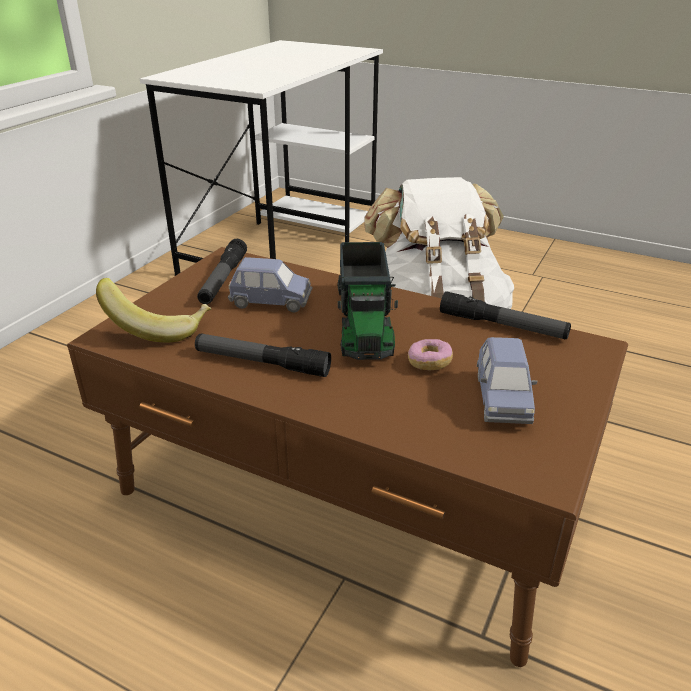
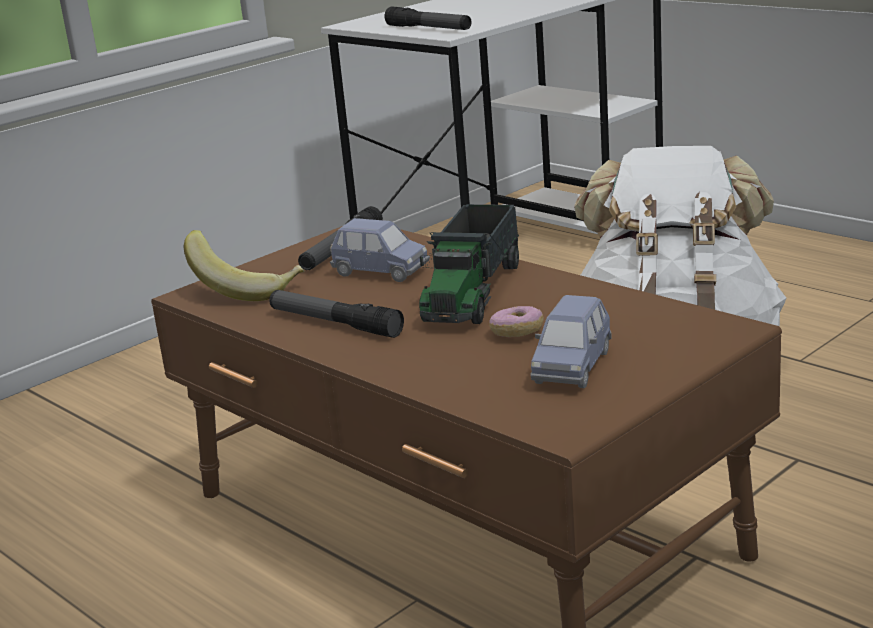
camera: 20 degrees right, 10 degrees down
flashlight [440,291,571,339] -> flashlight moved to [385,7,471,30]

